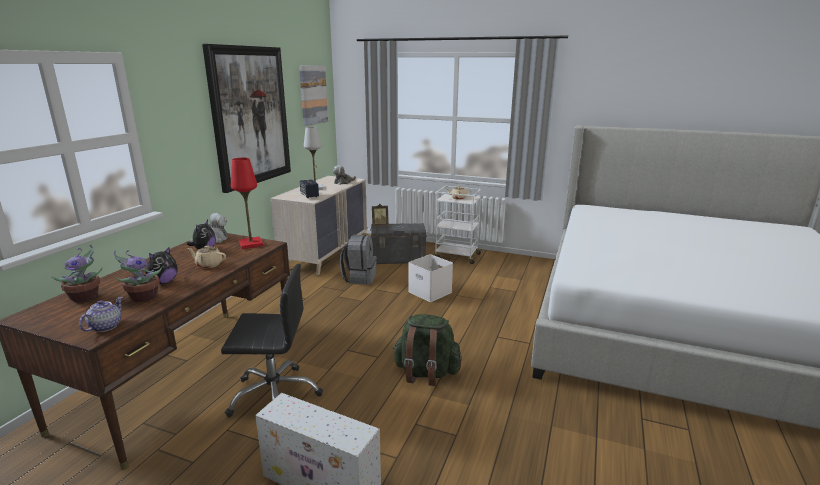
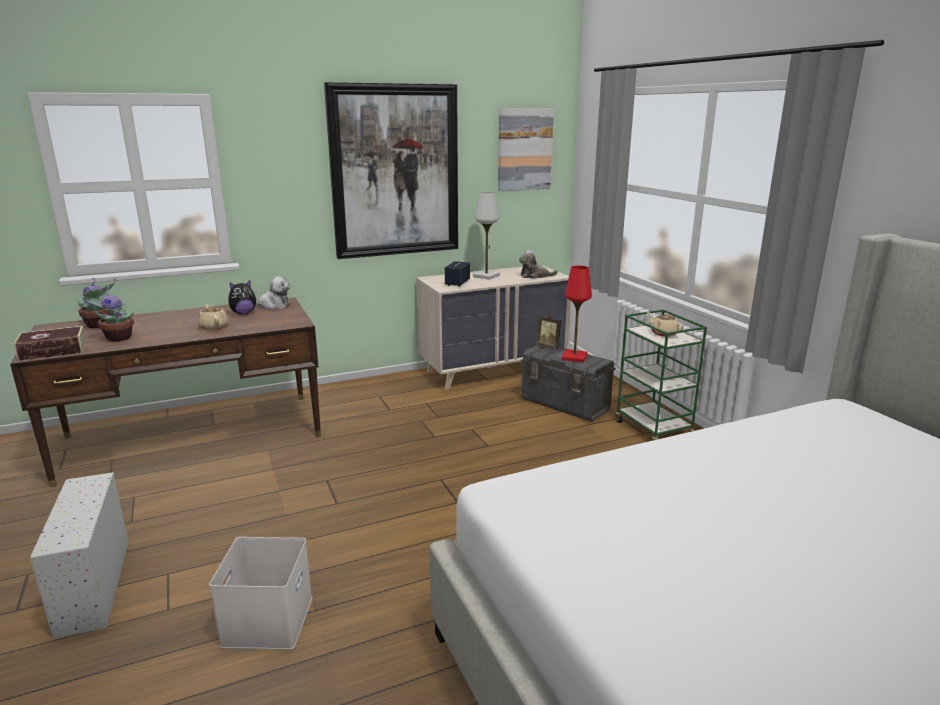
camera: 45 degrees right, 0 degrees up
teapot [79,297,123,332] -> book [14,326,86,361]
plush toy [146,247,178,284] -> none
black office chair [221,264,323,417] -> none
red table lamp [231,158,264,249] -> red table lamp moved to [562,266,592,363]
grey backpack [340,235,377,285] -> none
green backpack [393,314,462,386] -> none
white storage box [408,254,453,302] -> white storage box moved to [209,537,312,649]
white cart [434,186,483,264] -> green cart [615,310,707,441]

